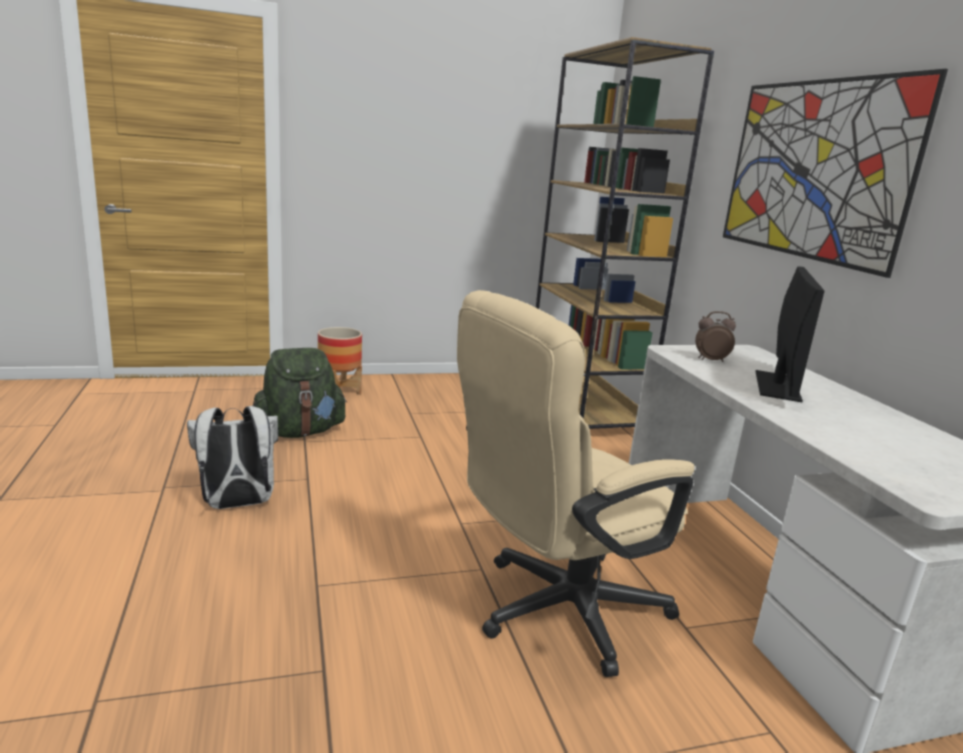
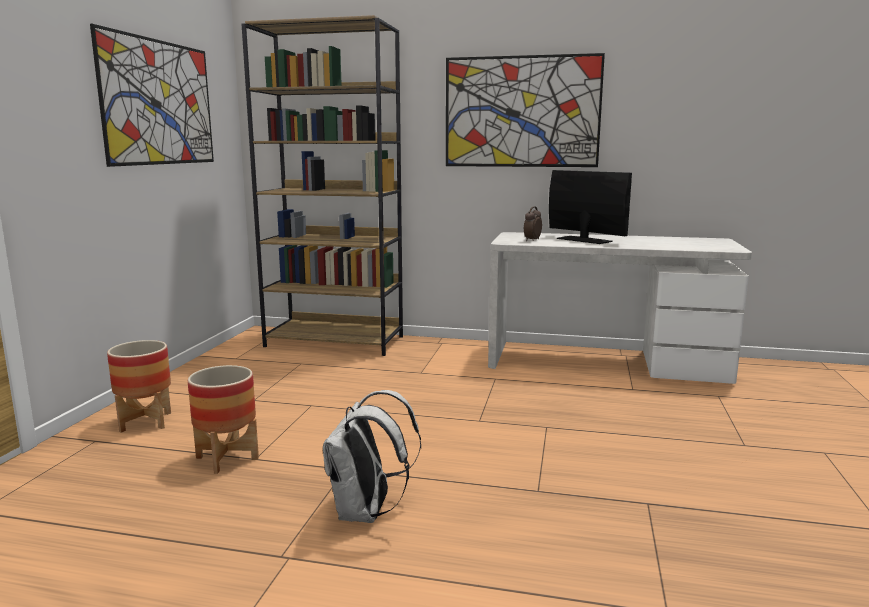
camera: 60 degrees left, 5 degrees down
green backpack [252,348,348,438] -> planter [188,365,259,474]
beige office chair [457,290,695,677] -> none
none -> picture [90,24,214,167]

